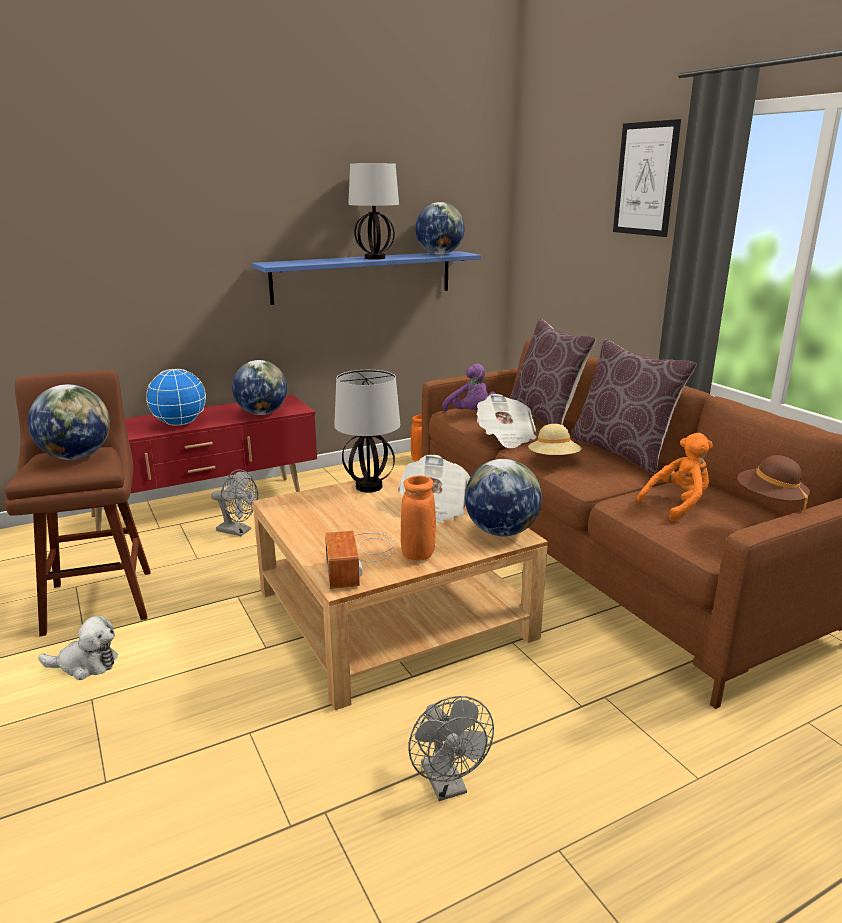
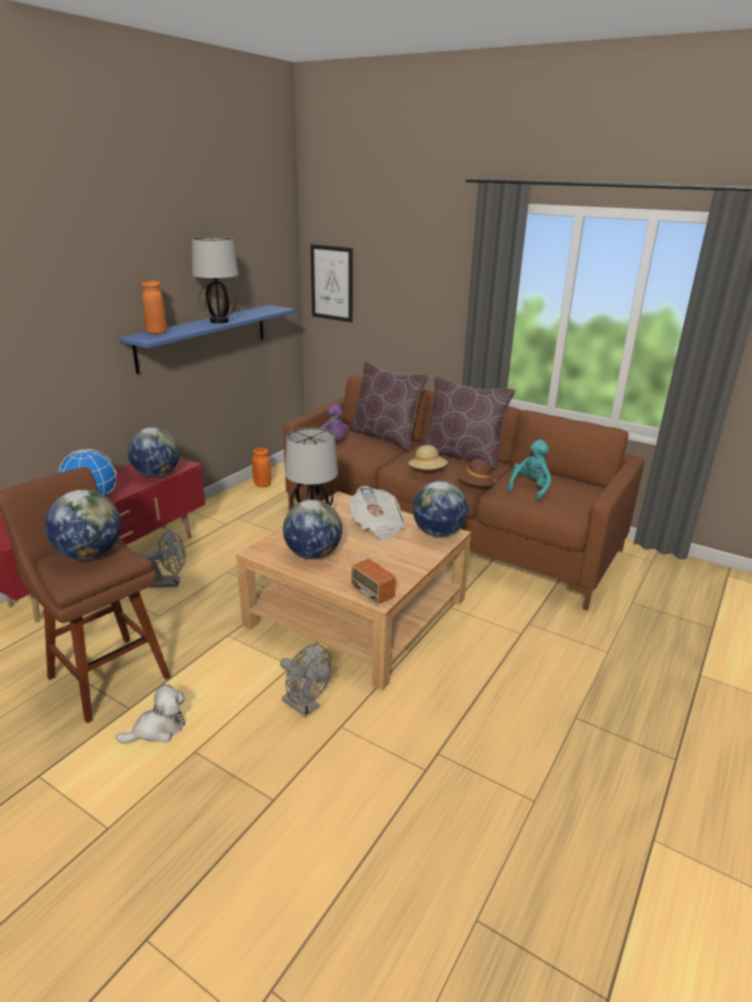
camera: 30 degrees left, 5 degrees up
orange vase [401,475,436,560] -> orange vase moved to [141,281,167,334]
grey fan [409,696,494,801] -> grey fan moved to [280,644,331,717]
globe [415,202,465,255] -> globe moved to [283,500,342,559]
newspaper [477,394,537,448] -> none
picture [613,119,681,237] -> picture moved to [310,244,353,322]
orange plush toy [636,433,713,522] -> turquoise plush toy [507,439,552,501]
brown hat [737,455,810,511] -> brown hat moved to [457,459,496,489]

